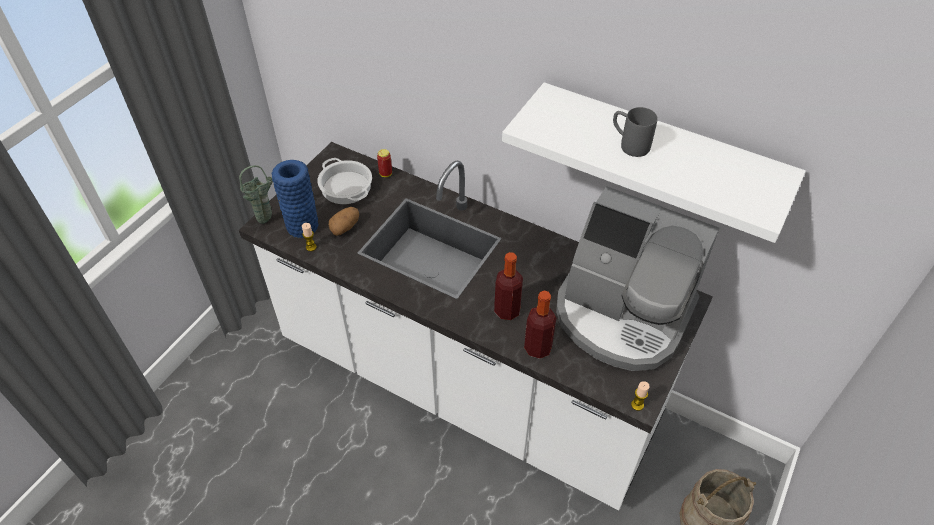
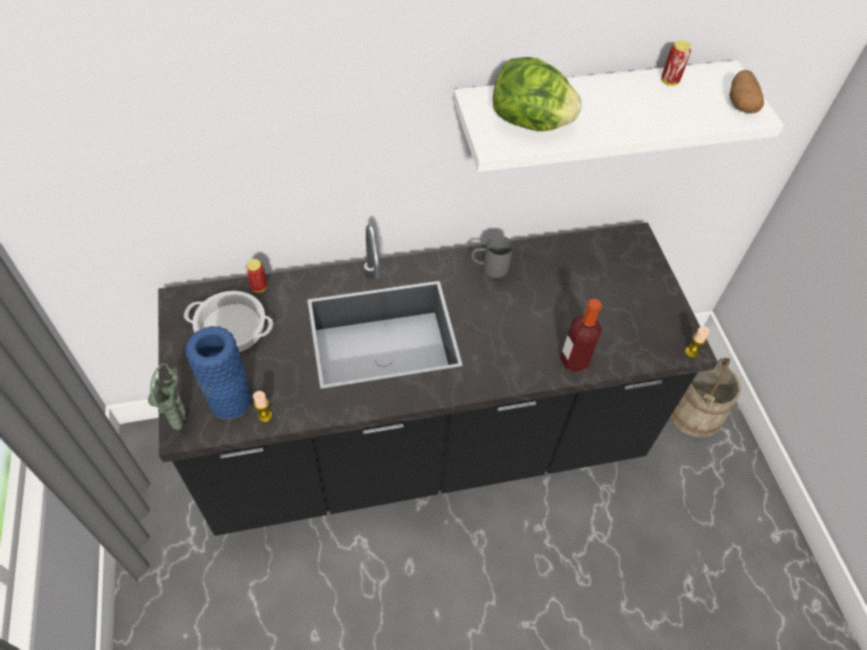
camera: 45 degrees left, 5 degrees up
white counter [239,142,713,510] -> black counter [158,222,718,536]
potato [329,207,359,236] -> potato moved to [729,70,764,113]
bottle [494,252,523,320] -> none
coffee machine [556,186,720,371] -> none
grey mug [613,107,658,157] -> grey mug moved to [471,235,513,278]
none -> lettuce [493,57,582,131]
none -> can [661,40,691,86]

